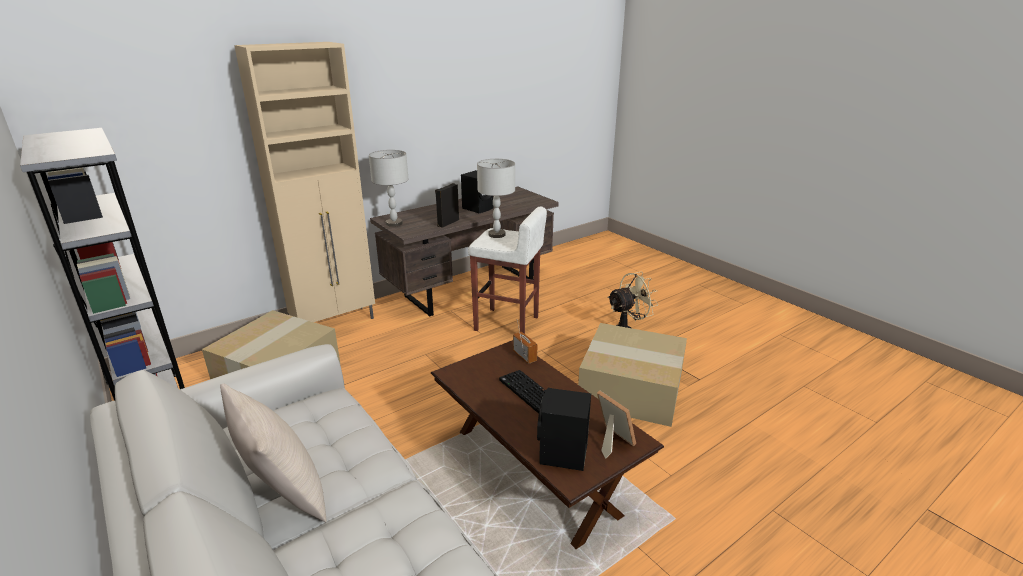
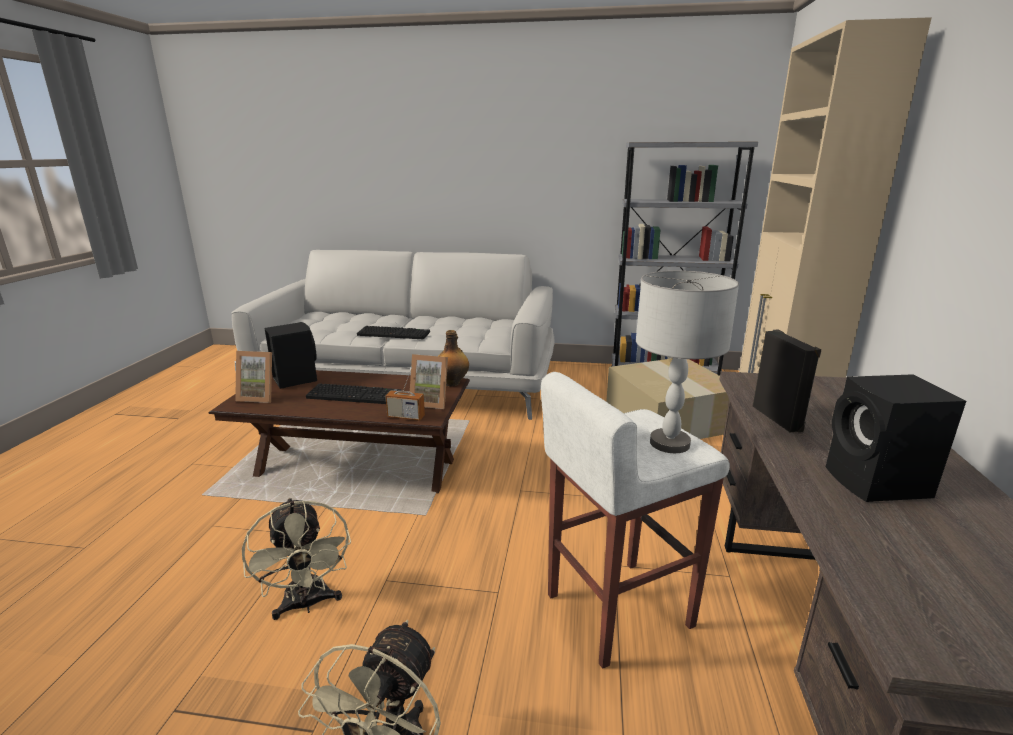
camera: 135 degrees right, 5 degrees down
beige pillow [220,383,327,522] -> none
grey table lamp [369,150,409,227] -> none
cardboard box [578,323,687,427] -> beige fan [242,498,351,620]
none -> keyboard [357,326,430,339]
none -> picture frame [410,354,448,409]
none -> bottle [438,330,469,386]

